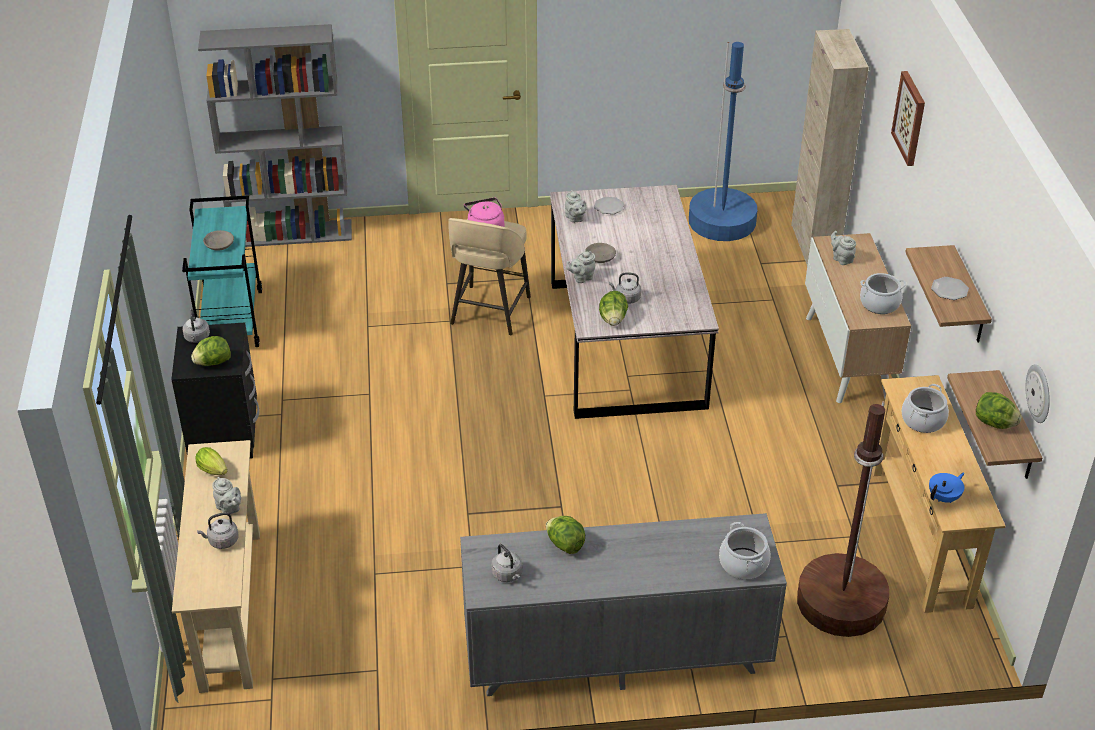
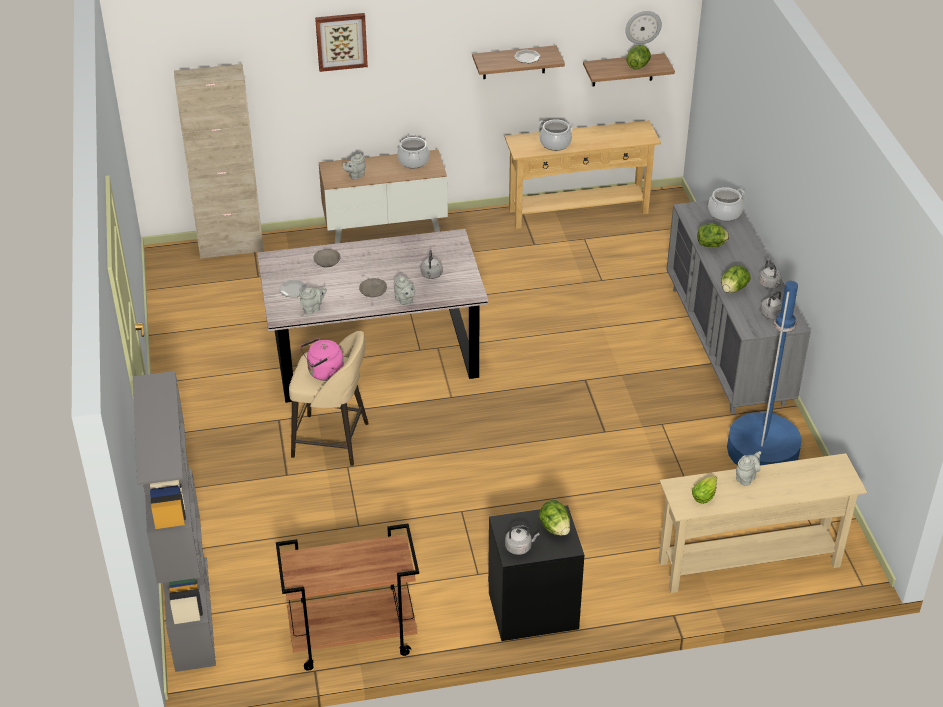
camera: 95 degrees left, 0 degrees up
turquoise cart [182,195,262,347] -> brown cart [276,524,419,671]
grey kettle [197,512,239,549] -> grey kettle moved to [758,260,782,289]
grey bowl [203,230,234,251] -> grey bowl moved to [313,249,341,267]
lettuce [599,291,628,326] -> lettuce moved to [697,223,729,247]
blue floor lamp [689,42,757,241] -> blue floor lamp moved to [727,281,802,466]
brown floor lamp [797,401,889,637] -> none
blue teapot [929,473,964,503] -> none

